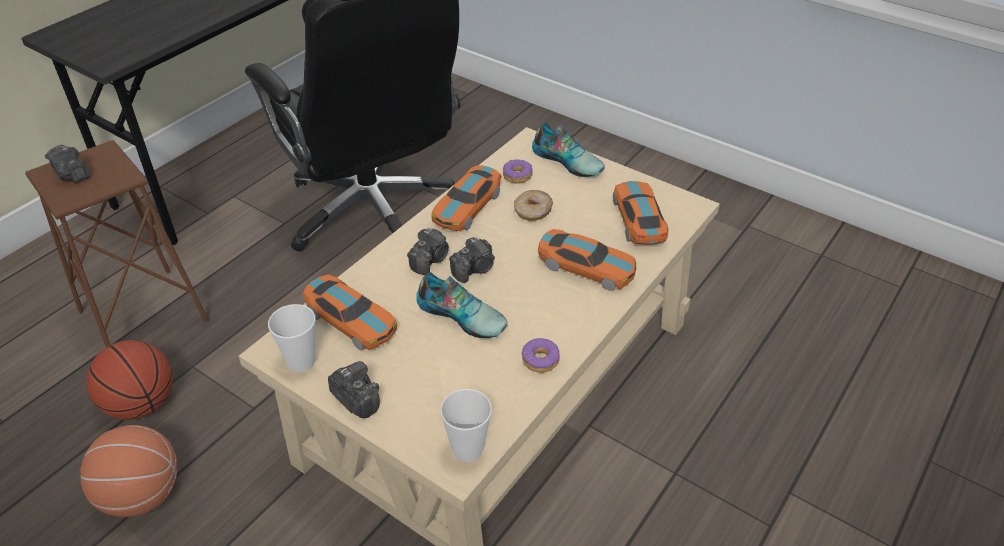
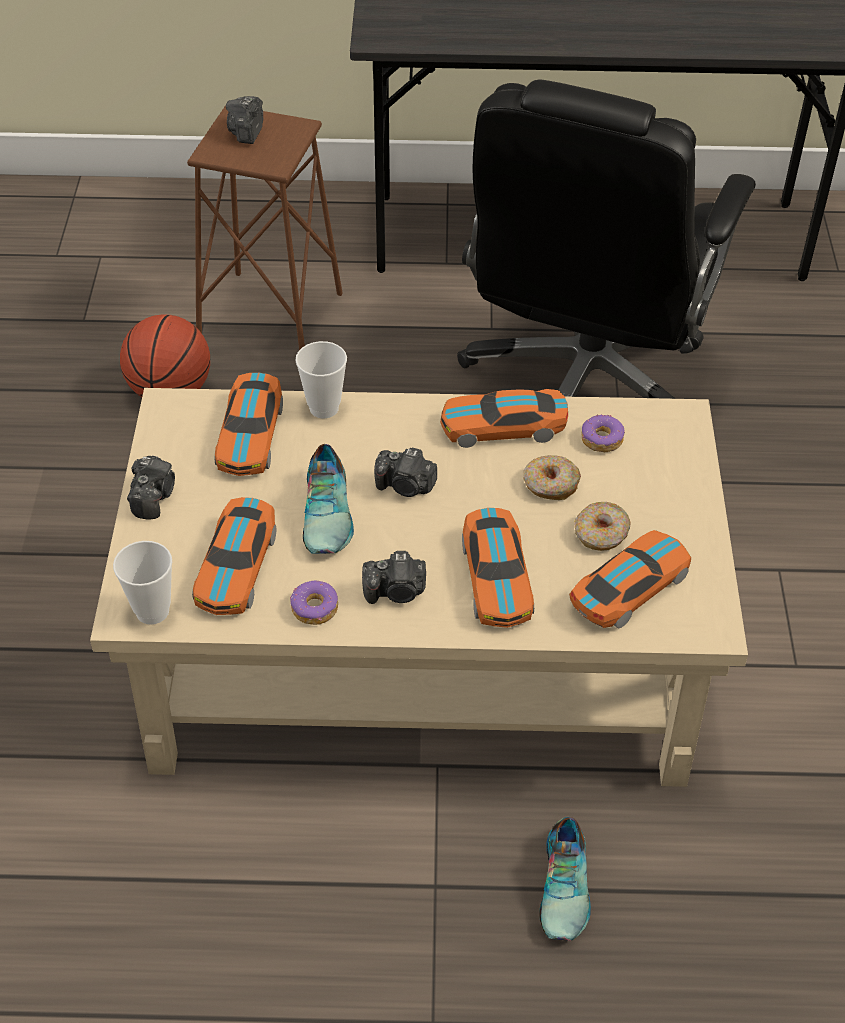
camera: 55 degrees right, 5 degrees up
basketball [80,425,177,517] -> none
cup [268,304,316,372] -> cup moved to [295,341,347,419]
camera [407,228,449,275] -> camera moved to [362,551,426,604]
shoe [532,123,605,177] -> shoe moved to [540,817,591,941]
none -> toy car [192,497,276,615]
none -> donut [574,502,631,551]

